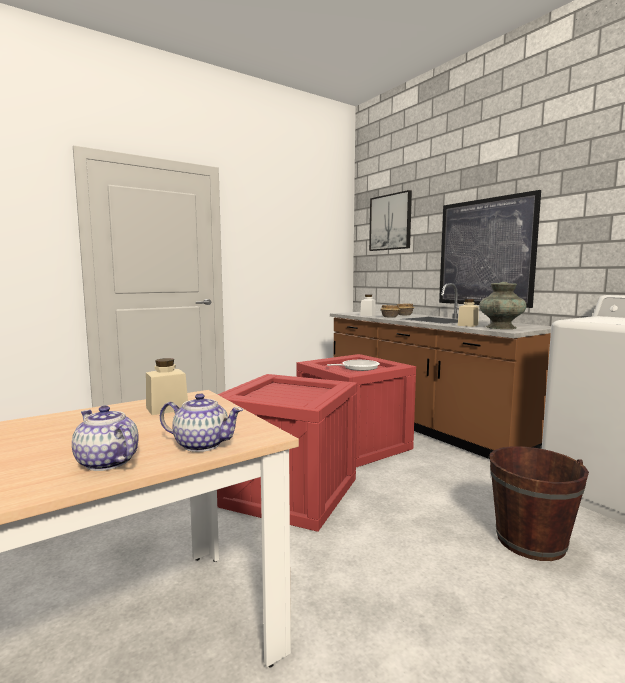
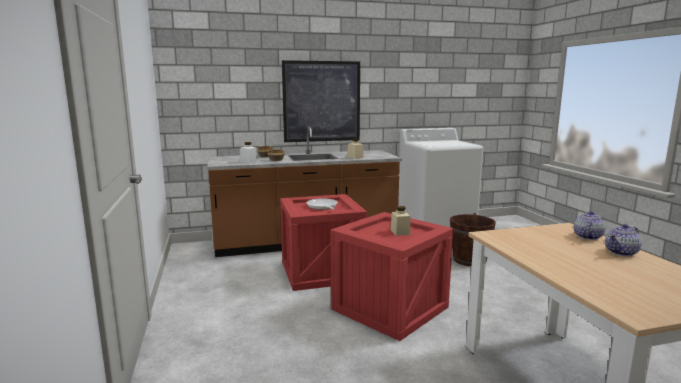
camera: 70 degrees left, 5 degrees up
beige jar [146,358,188,415] -> beige jar moved to [391,206,411,236]
picture [369,190,412,251] -> none
turquoise vase [479,282,526,329] -> none

